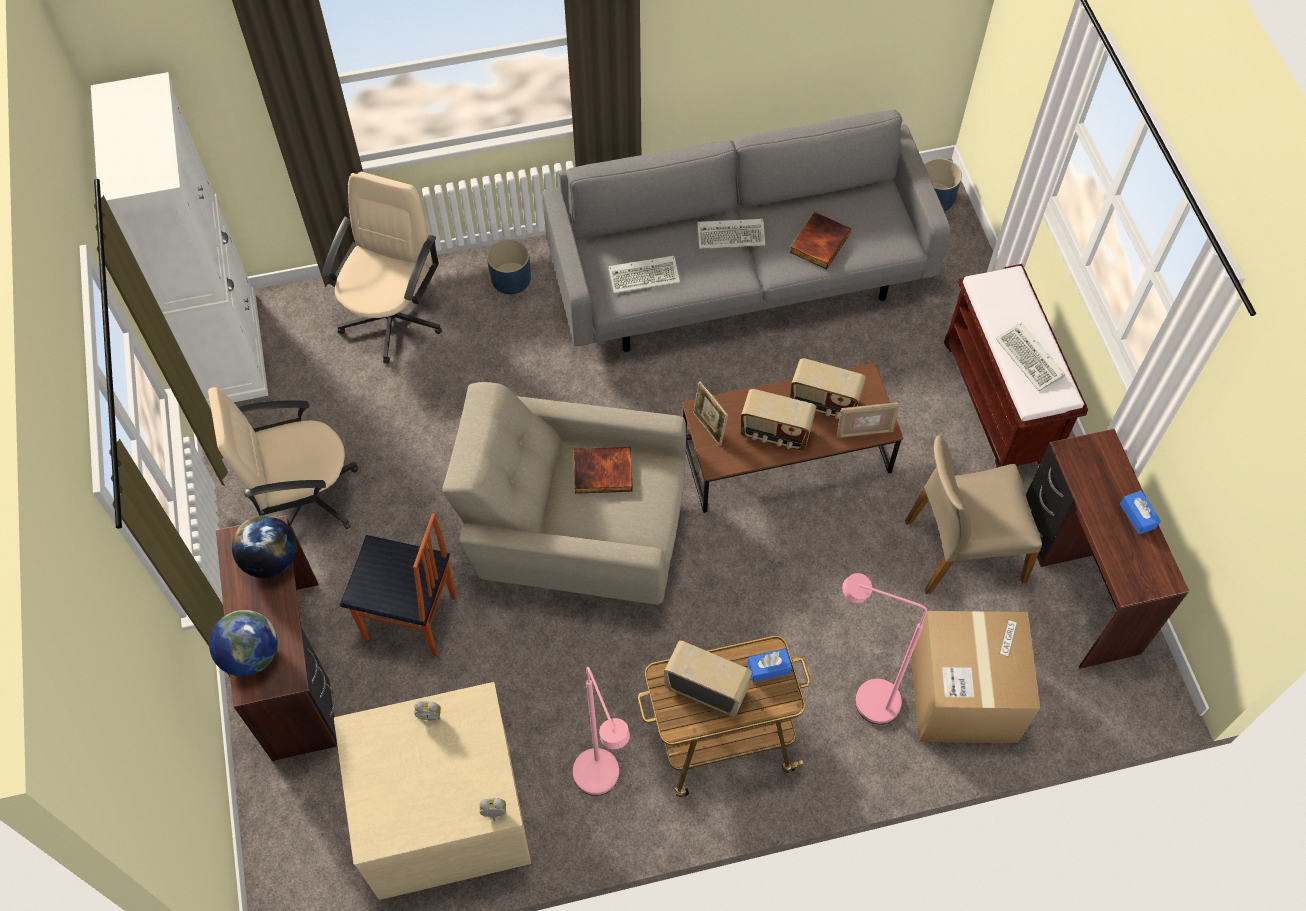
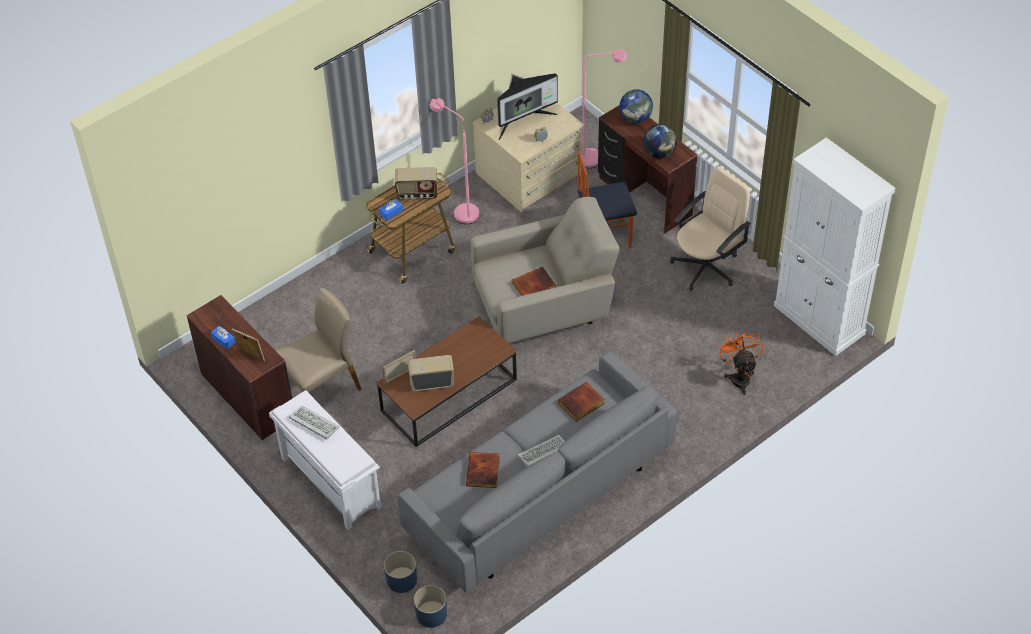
camera: 155 degrees right, 10 degrees down
beige office chair [322,171,442,364] -> orange fan [718,329,763,395]
blue planter [487,239,531,294] -> blue planter moved to [384,551,417,593]
keyboard [608,256,680,294] -> book [558,382,605,422]
picture frame [693,381,728,446] -> picture frame moved to [232,329,265,361]
radio [740,389,816,451] -> none
pink floor lamp [842,573,927,724] -> pink floor lamp moved to [582,49,627,168]
cardboard box [912,611,1040,743] -> none
brown bench [944,264,1088,468] -> white bench [269,390,382,530]
none -> monitor [497,73,558,140]

